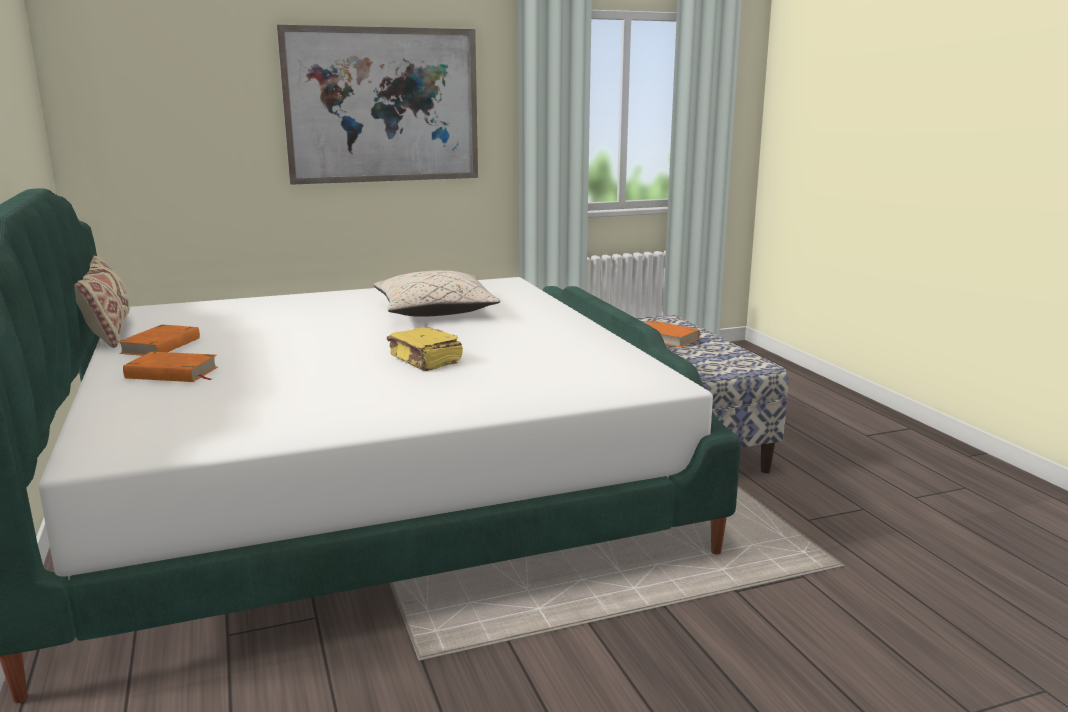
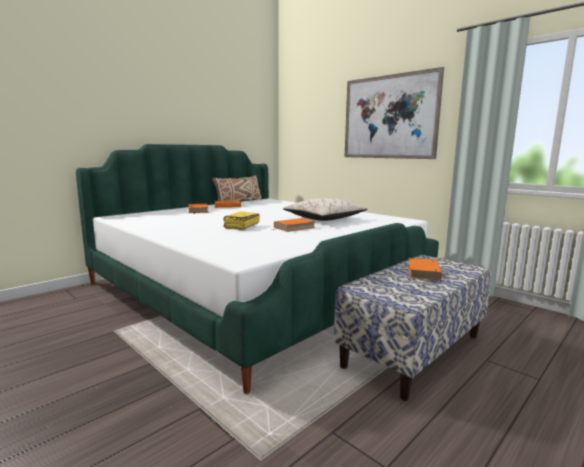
camera: 65 degrees right, 5 degrees down
none -> orange book [272,218,316,232]

